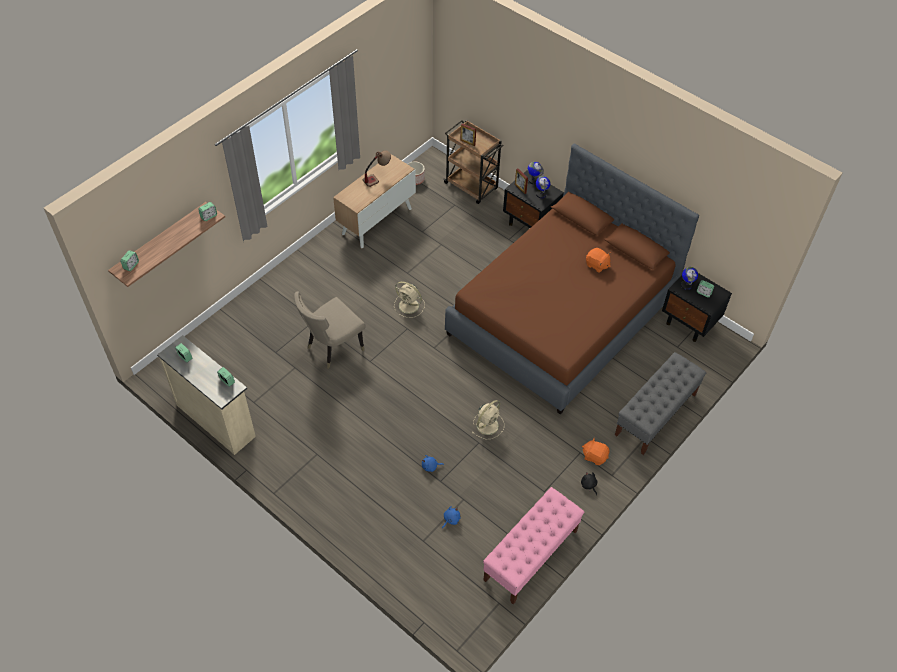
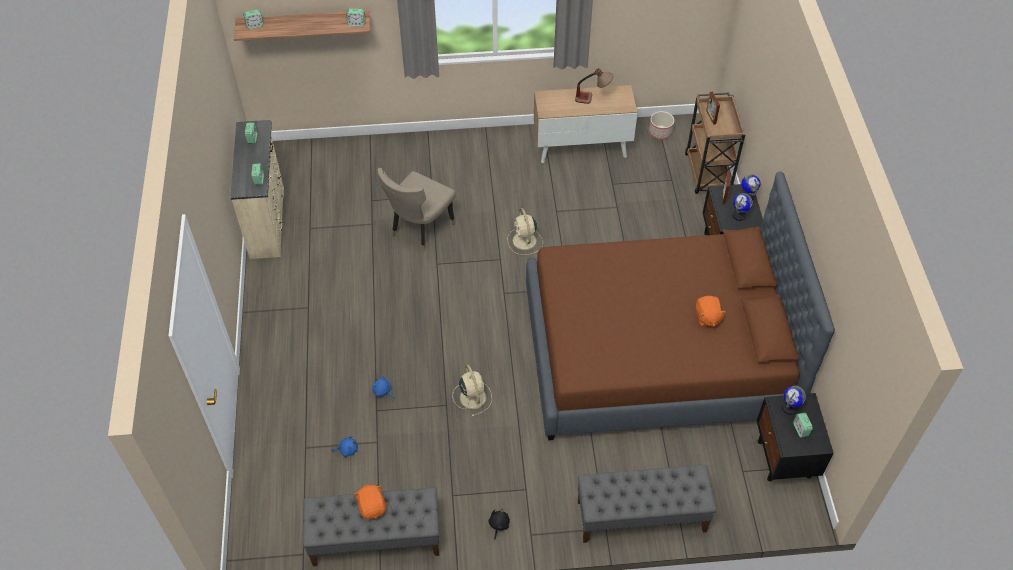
camera: 45 degrees right, 0 degrees up
beige chair [294,292,366,369] -> beige chair turned 60 degrees counterclockwise [377,168,456,252]
beige fan [472,400,504,439] -> beige fan turned 105 degrees counterclockwise [452,365,492,416]
pink bench [483,487,584,605] -> grey bench [303,487,439,567]
orange plush toy [582,438,610,465] -> orange plush toy moved to [354,485,386,519]

